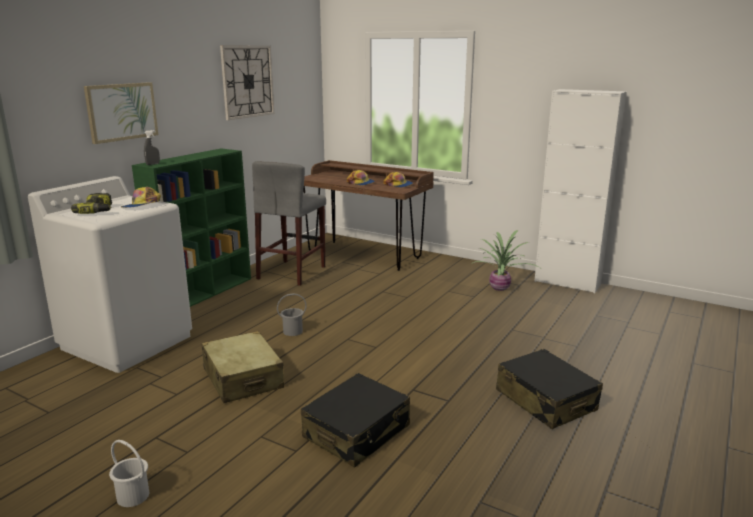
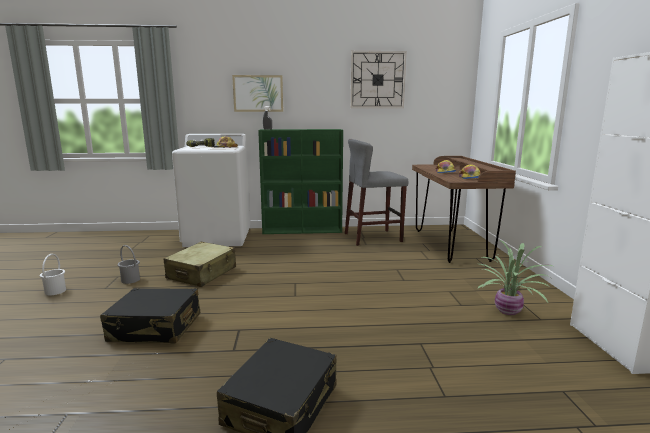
camera: 55 degrees right, 5 degrees down
grey bucket [277,293,307,336] -> grey bucket moved to [117,245,140,284]

